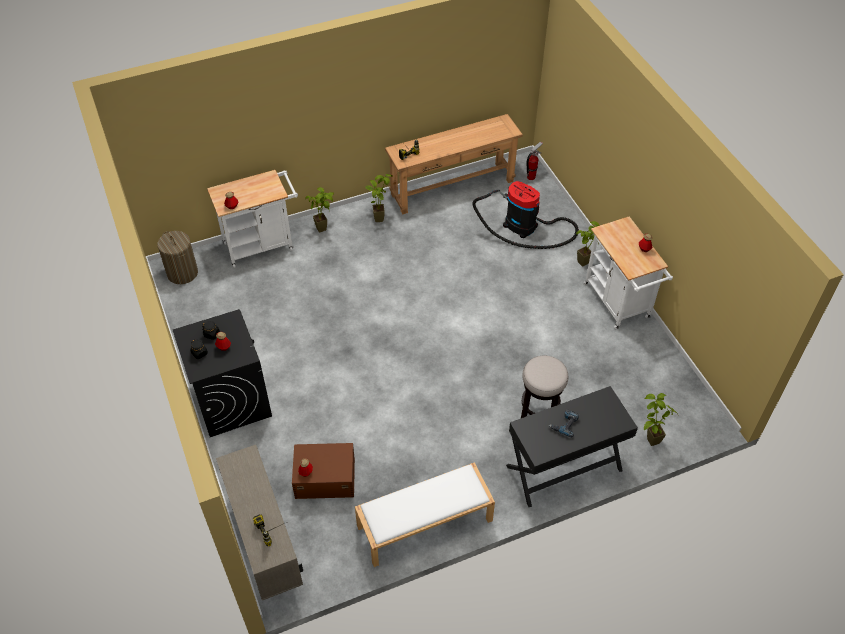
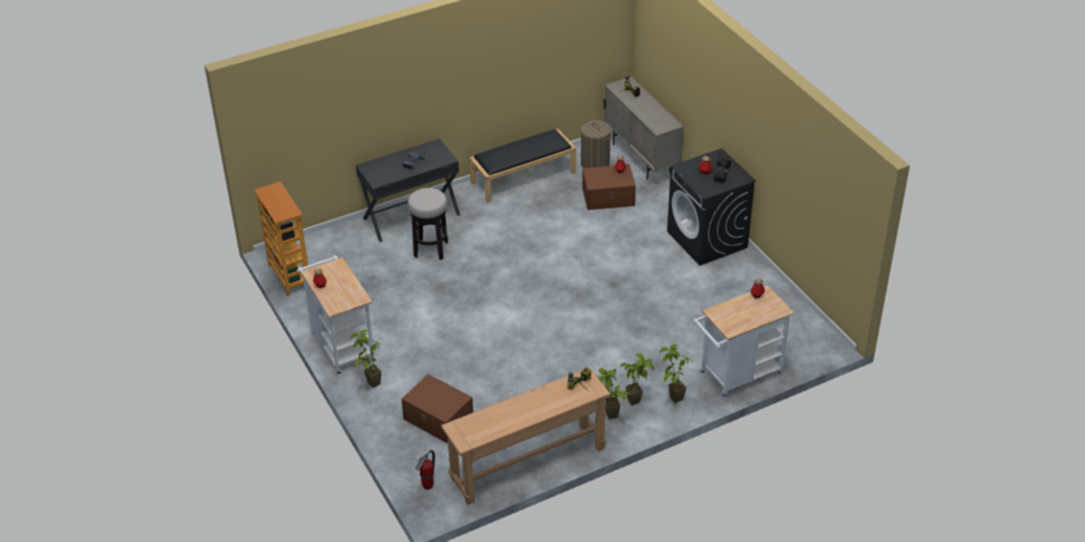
camera: 175 degrees right, 10 degrees down
laundry basket [157,231,198,284] -> laundry basket moved to [581,120,611,168]
white bench [355,462,495,567] -> black bench [469,129,576,203]
vacuum cleaner [472,181,579,249] -> brown storage box [402,374,473,443]
potted plant [644,393,678,446] -> potted plant moved to [621,354,654,405]
none -> bookcase [254,181,308,296]

